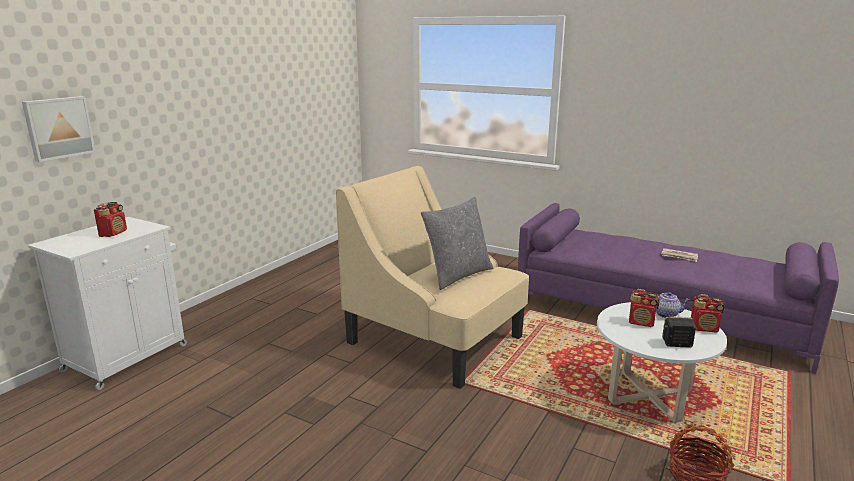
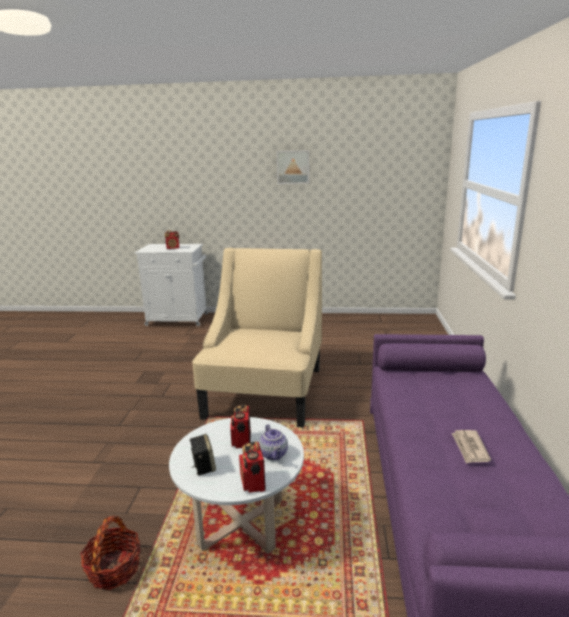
camera: 65 degrees right, 0 degrees up
picture [22,96,96,162] -> picture moved to [277,150,309,184]
grey pillow [421,197,493,290] -> none

